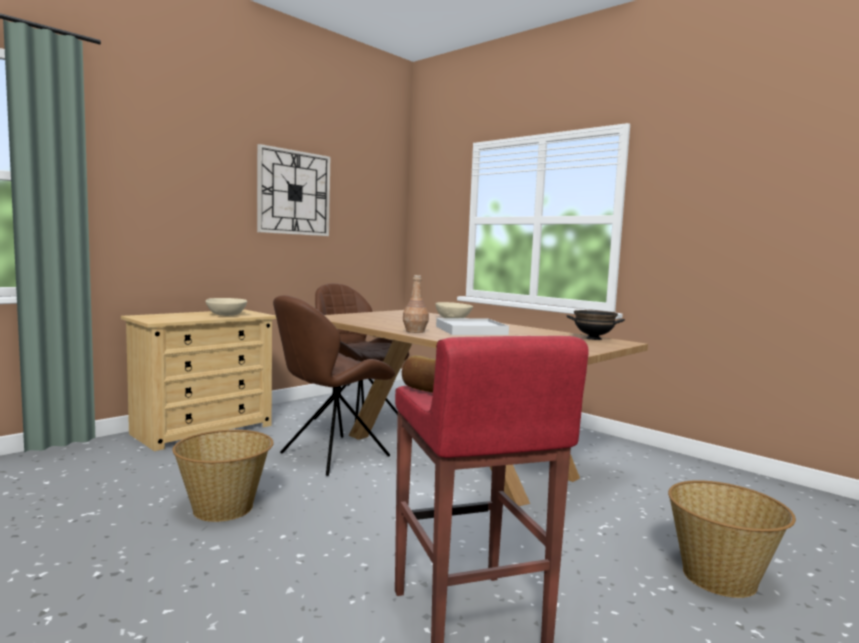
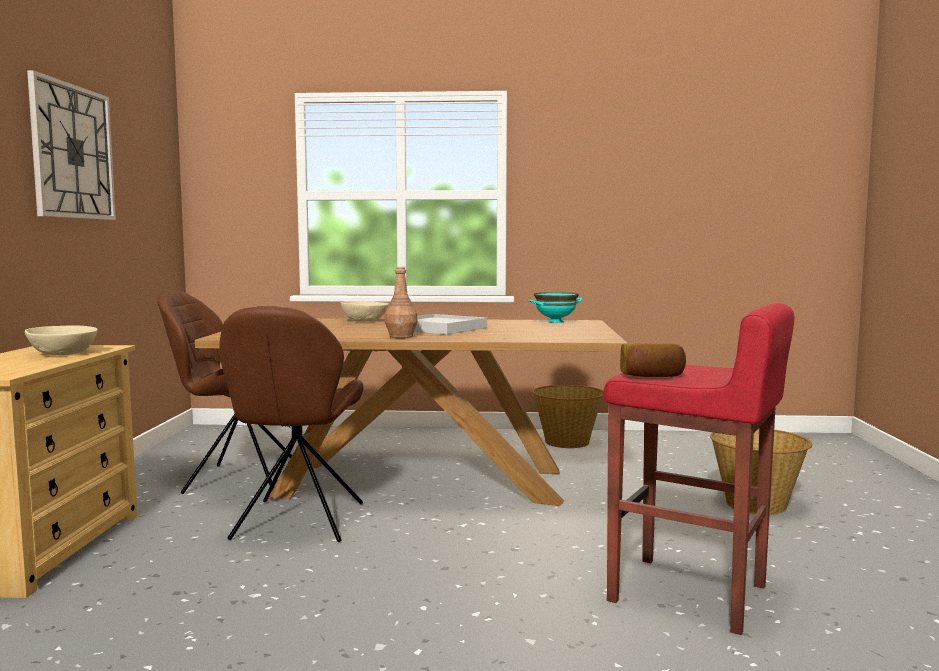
camera: 40 degrees left, 0 degrees up
basket [172,430,274,522] -> basket moved to [532,385,604,448]
black bowl [566,310,625,340] -> turquoise bowl [529,292,582,323]

